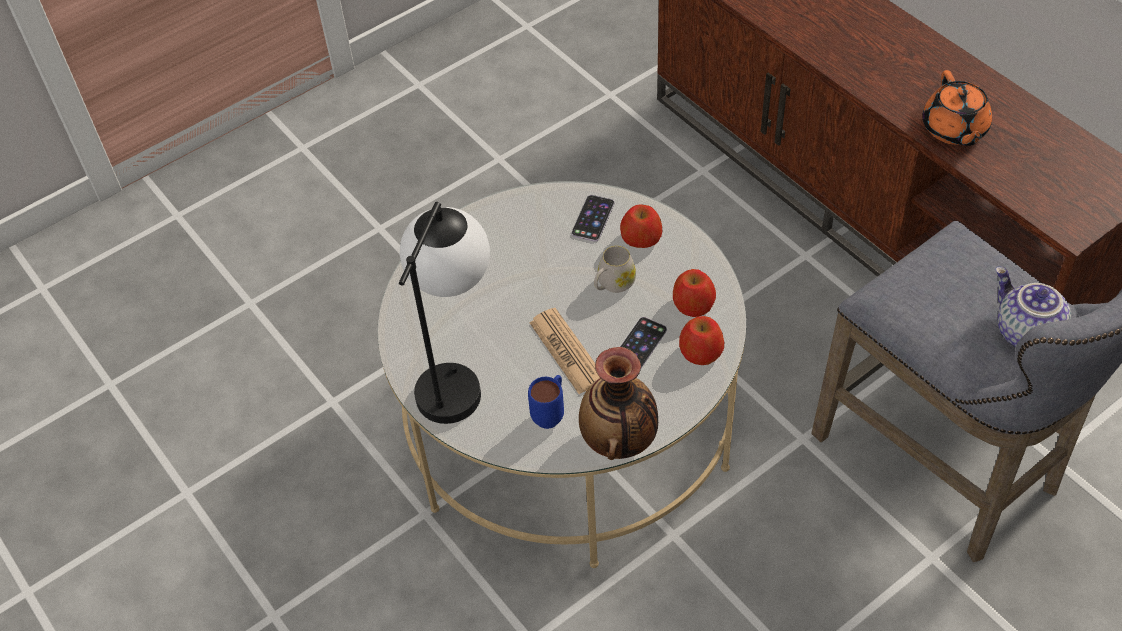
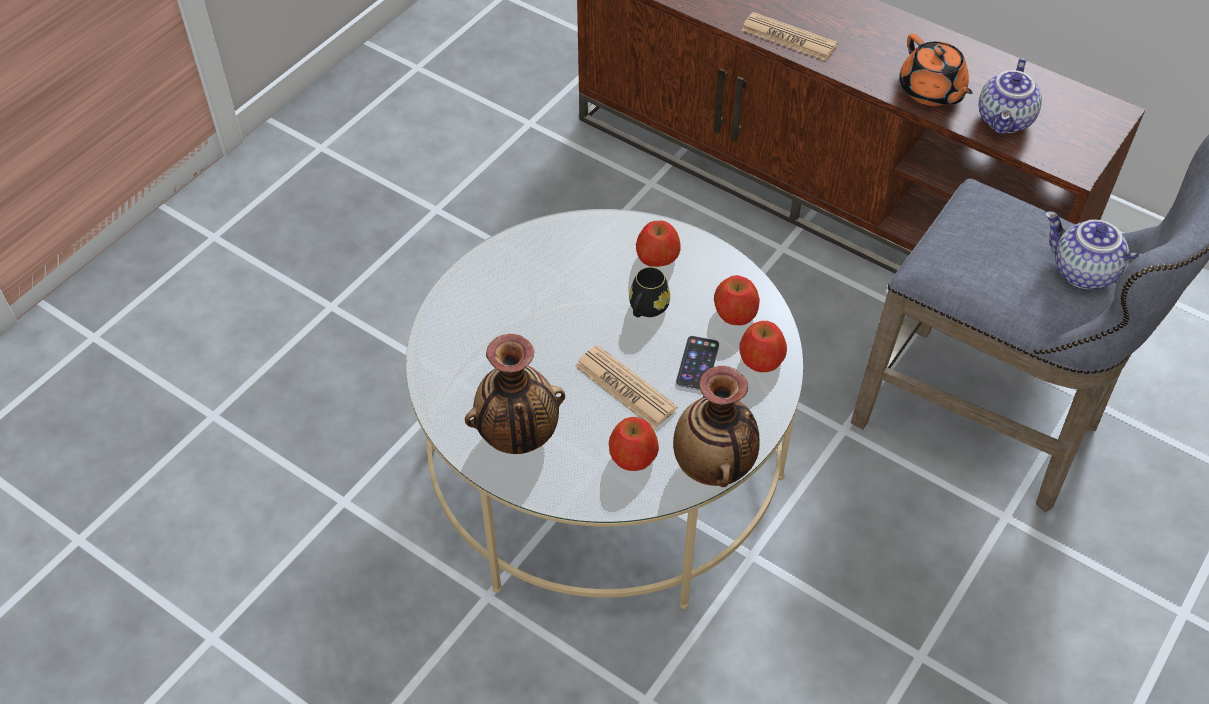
camera: 20 degrees left, 0 degrees up
table lamp [399,202,490,424] -> vase [465,334,565,454]
blue mug [528,375,564,429] -> apple [609,417,659,471]
phone [572,195,614,242] -> none
white mug [594,246,636,293] -> black mug [629,267,670,317]
none -> newspaper [741,12,838,61]
none -> teapot [979,58,1042,134]

